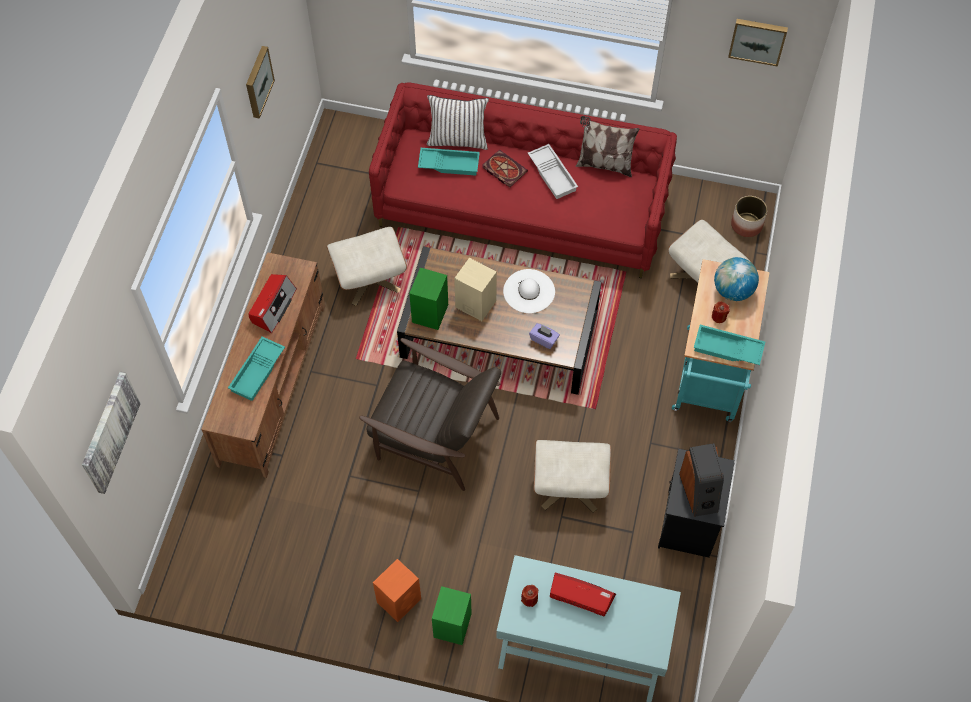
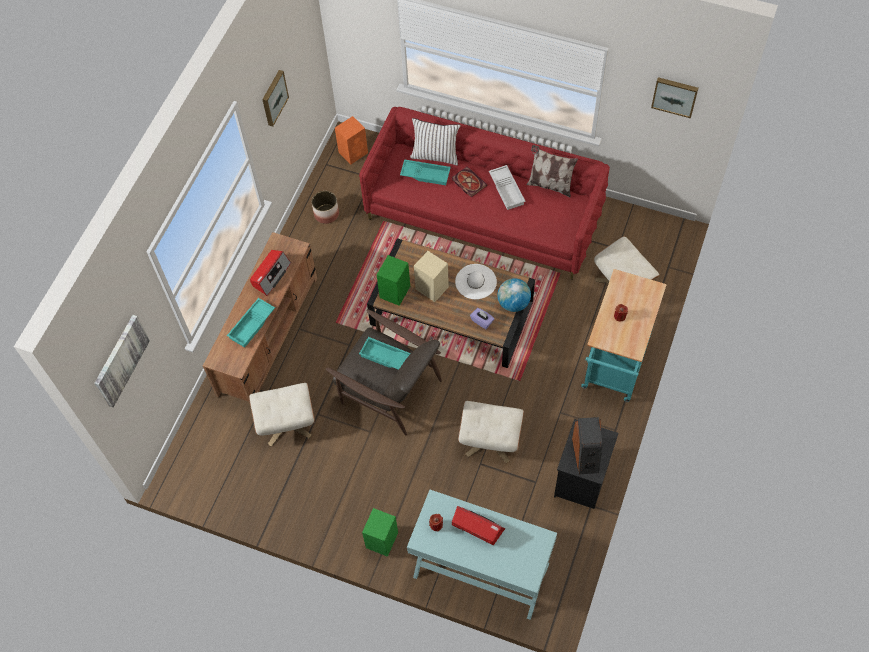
camera: 10 degrees right, 0 degrees up
beige ottoman [327,227,407,306] -> beige ottoman moved to [249,383,315,447]
orange speaker [373,559,421,622] -> orange speaker moved to [335,116,368,165]
turquoise tray [694,325,765,365] -> turquoise tray moved to [359,337,411,370]
globe [714,257,759,301] -> globe moved to [497,278,531,312]
planter [731,196,767,237] -> planter moved to [312,191,339,224]

